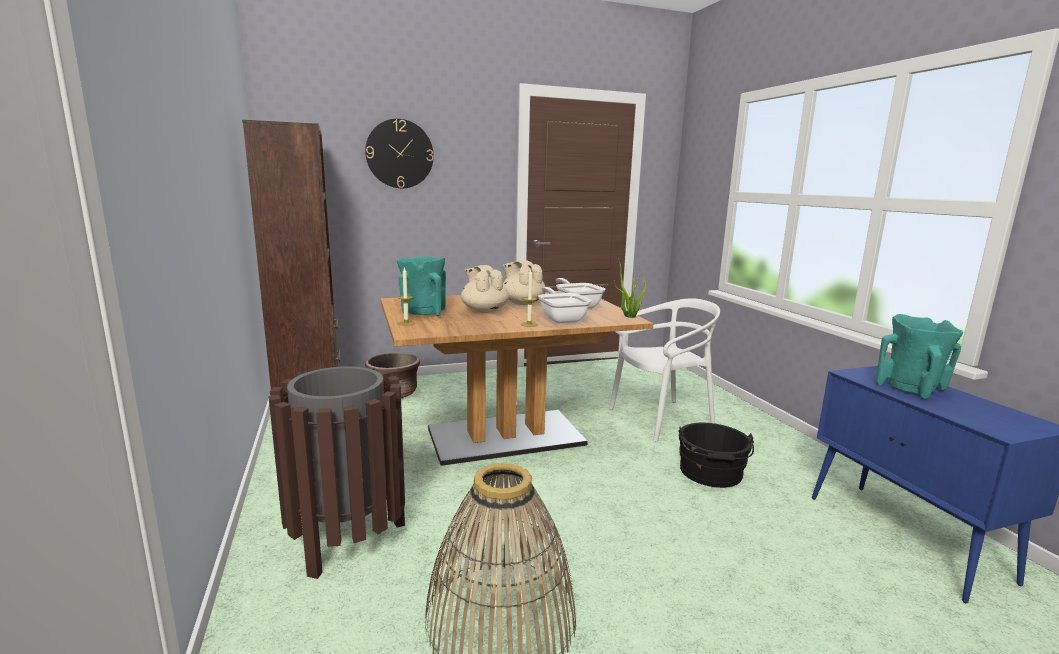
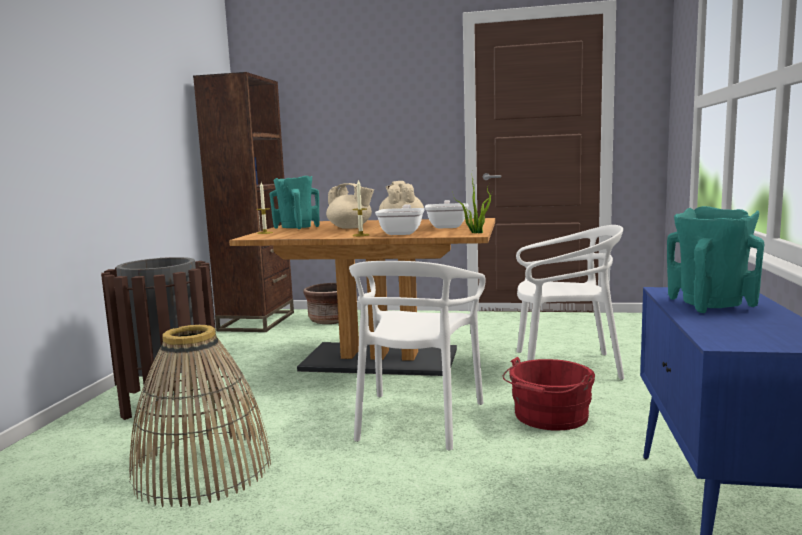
camera: 30 degrees right, 5 degrees down
wall clock [365,119,434,188] -> none
beige teapot [461,265,509,313] -> beige teapot turned 120 degrees clockwise [326,183,374,229]
black bucket [678,423,754,488] -> red bucket [502,357,595,430]
none -> white chair [349,261,486,451]

